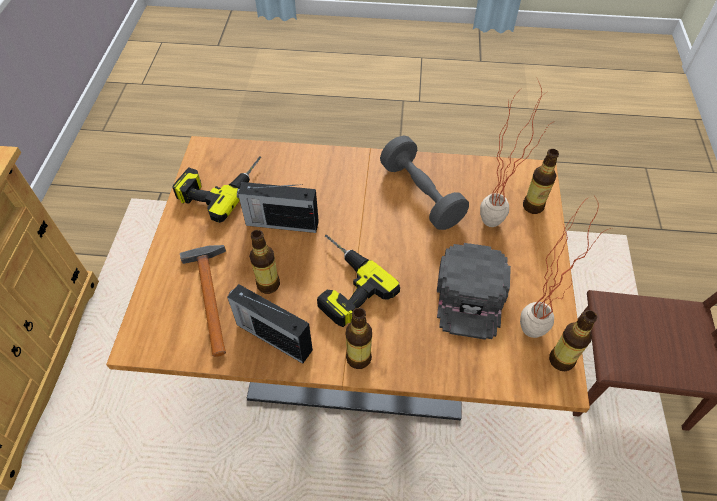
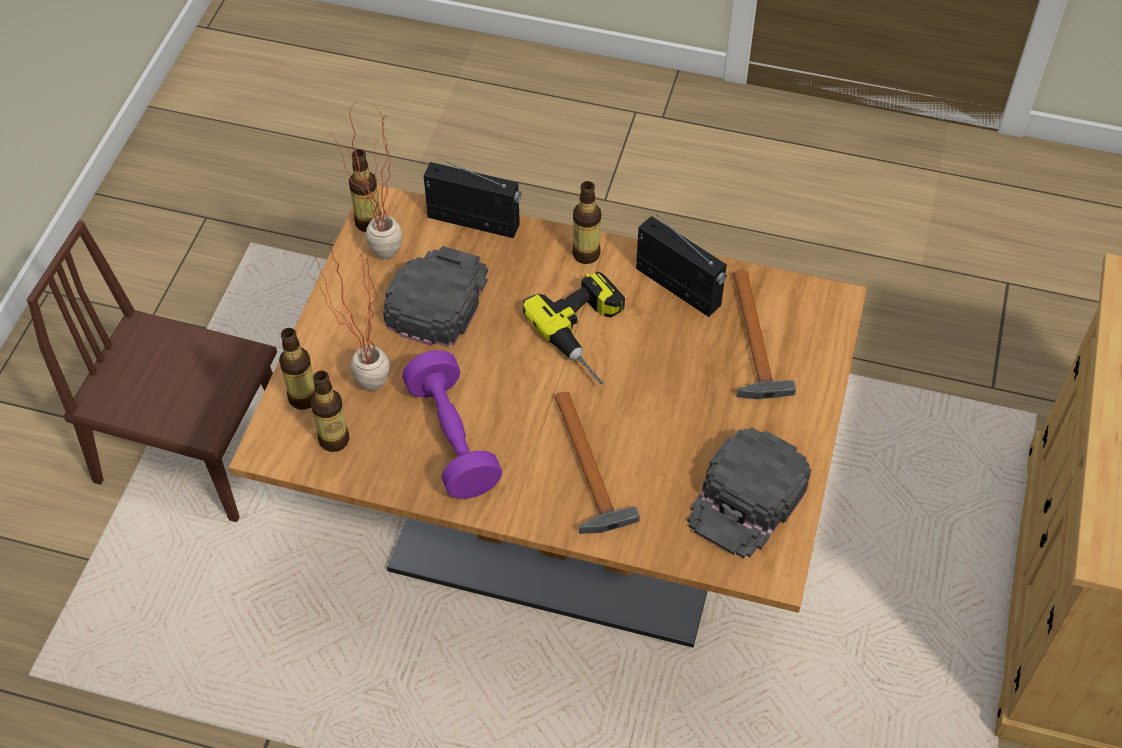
camera: 170 degrees left, 0 degrees up
power drill [172,156,261,223] -> black cap [687,428,811,558]
radio [237,182,319,233] -> radio moved to [423,158,521,238]
bottle [249,230,280,294] -> bottle moved to [310,371,349,452]
grey dumbbell [380,136,469,230] -> purple dumbbell [402,350,502,499]
none -> hammer [554,392,640,534]

